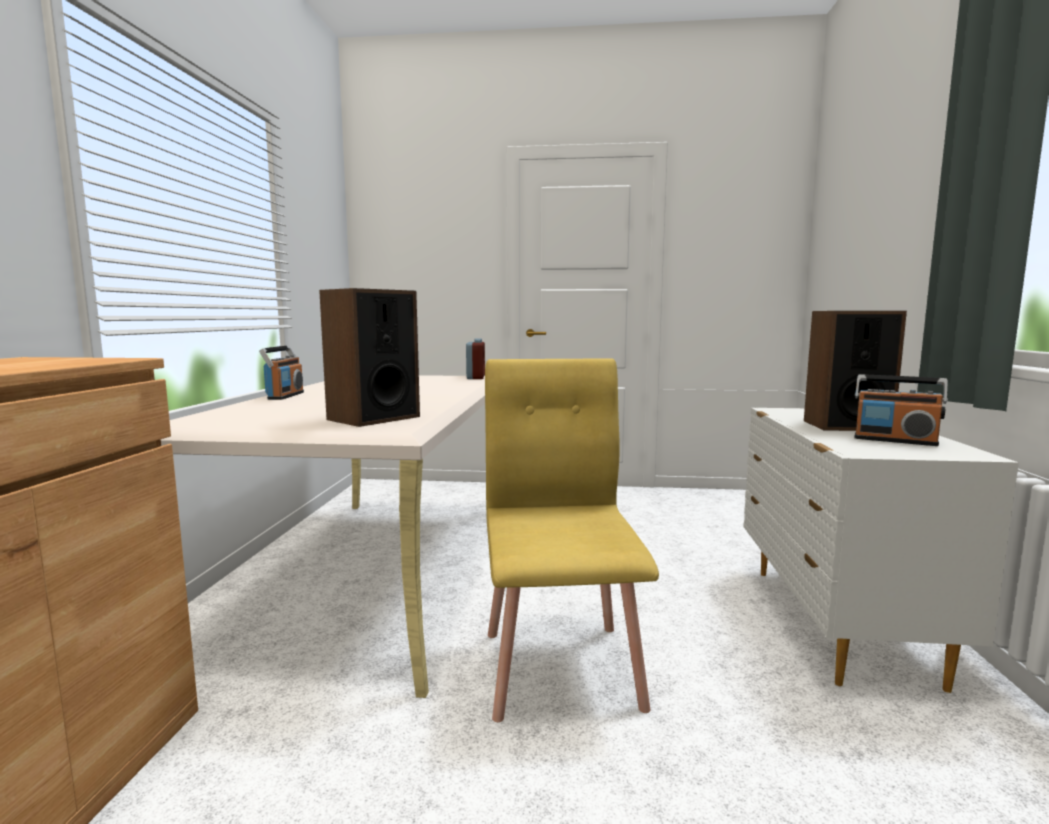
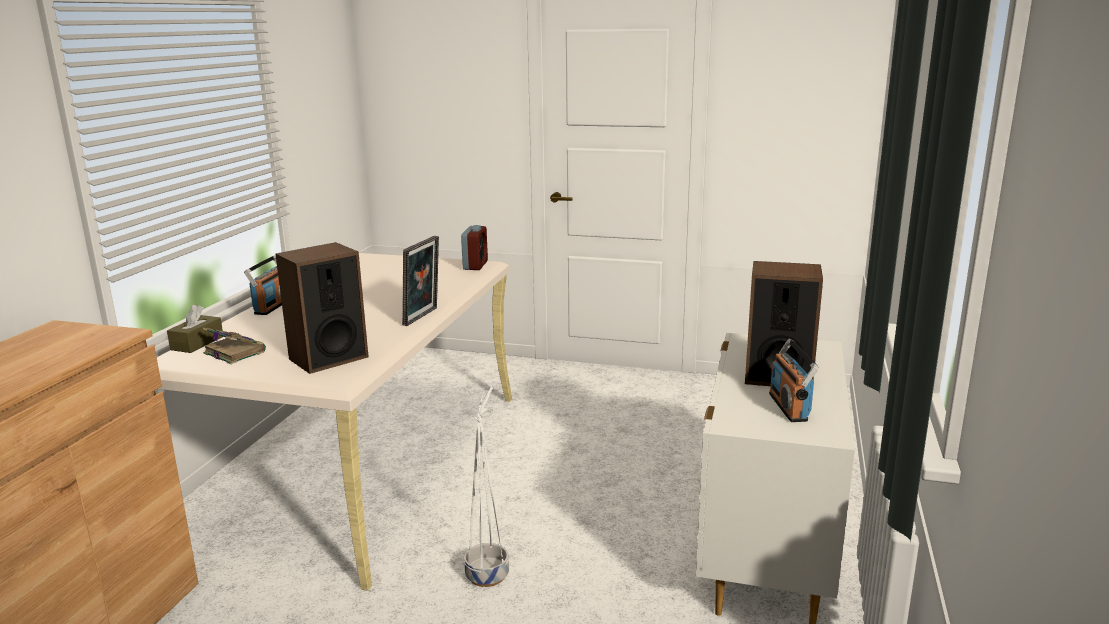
camera: 10 degrees right, 10 degrees up
yellow chair [485,358,659,722] -> white planter [464,387,509,587]
radio [854,374,948,446] -> radio turned 45 degrees clockwise [769,338,819,422]
none -> brown tissue box [167,305,223,353]
none -> book [203,328,266,364]
none -> picture frame [402,236,439,326]

